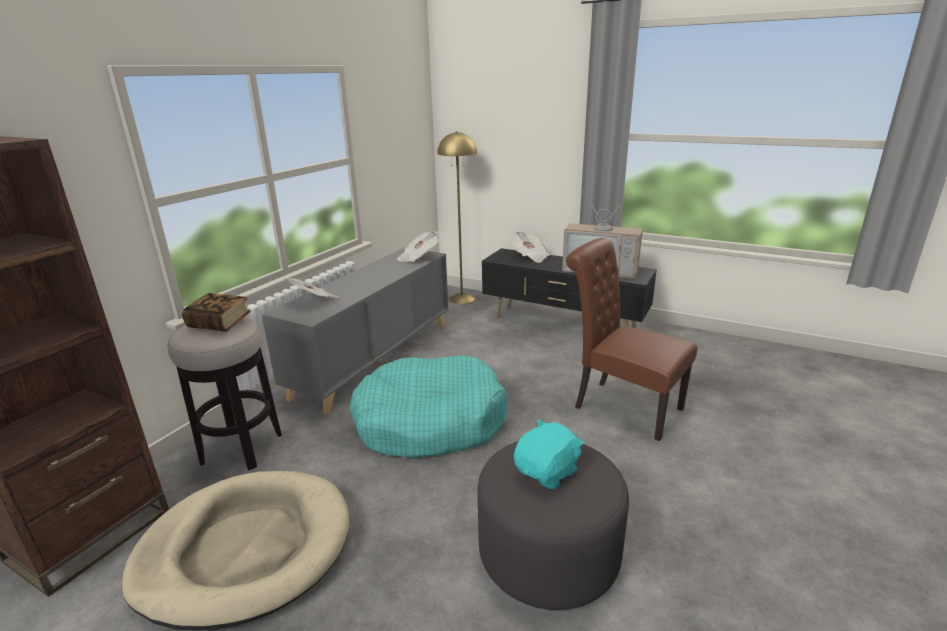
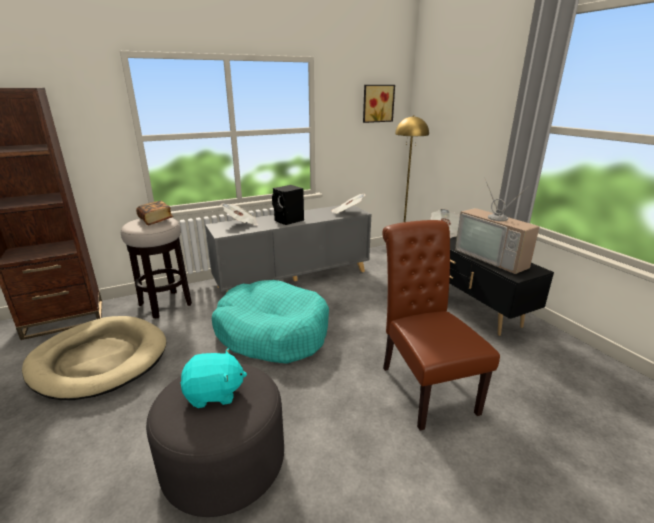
camera: 35 degrees right, 0 degrees up
none -> black speaker [272,185,304,225]
none -> picture [363,85,395,123]

